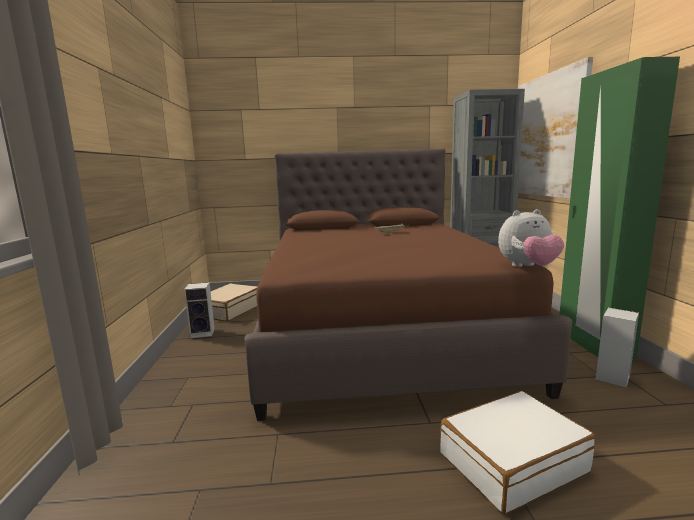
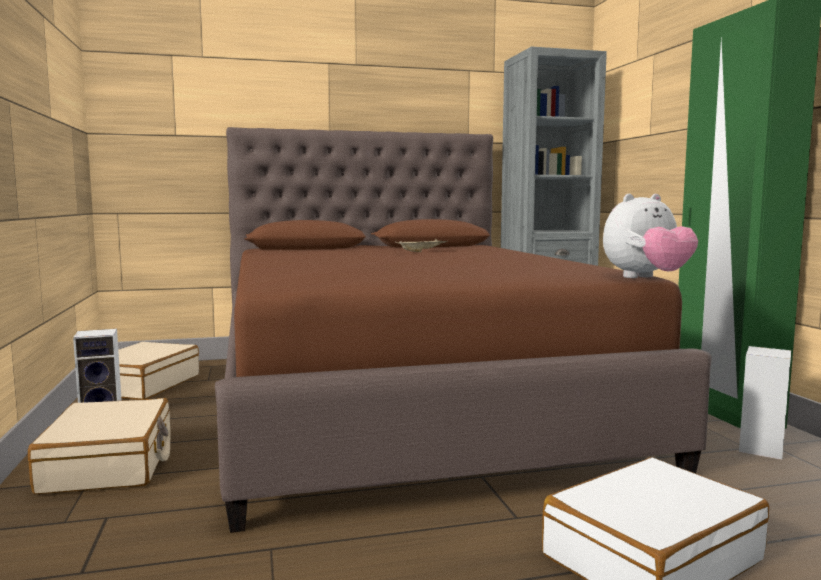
camera: 10 degrees left, 5 degrees down
picture [518,57,593,199] -> none
none -> beige suitcase [28,398,171,494]

